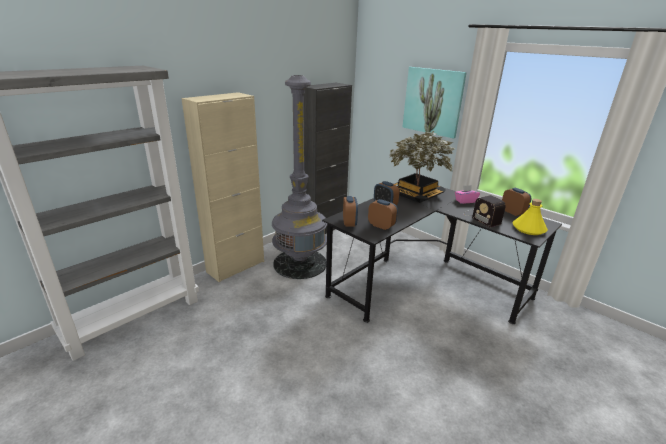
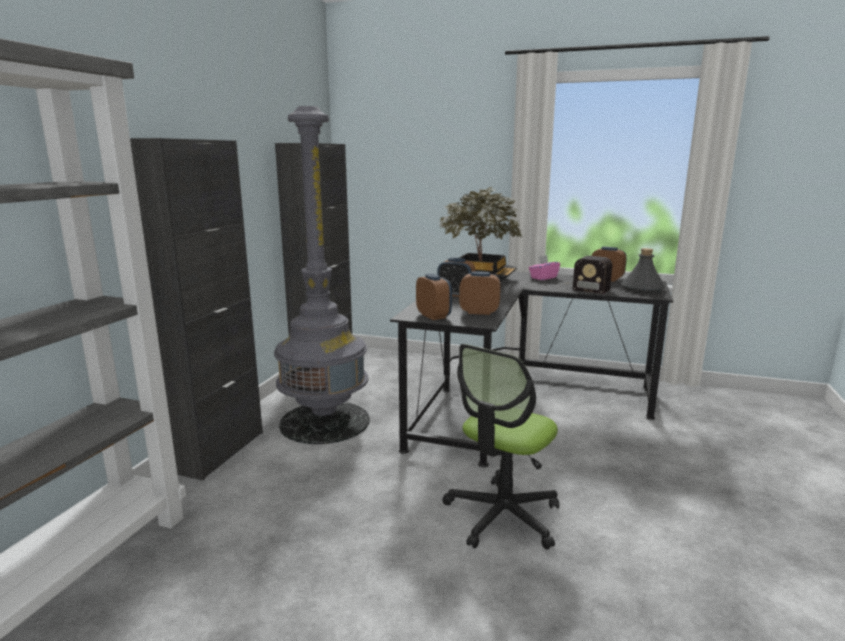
camera: 25 degrees left, 10 degrees down
beige cabinet [181,92,264,282] -> black cabinet [130,138,263,480]
picture [402,67,467,139] -> none
yellow bottle [512,199,548,235] -> grey bottle [621,248,666,293]
none -> office chair [442,344,559,549]

